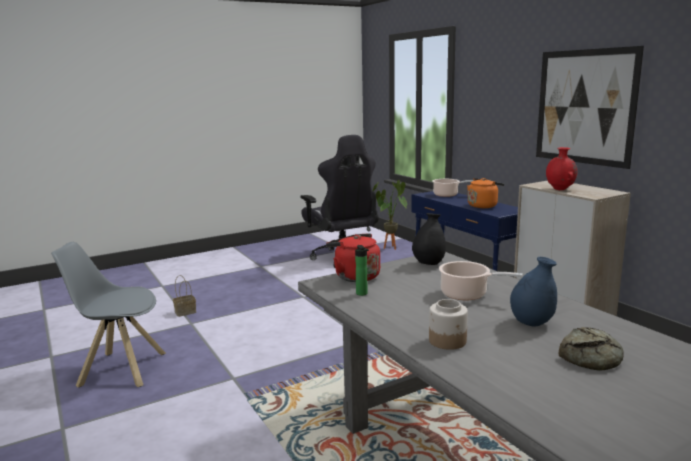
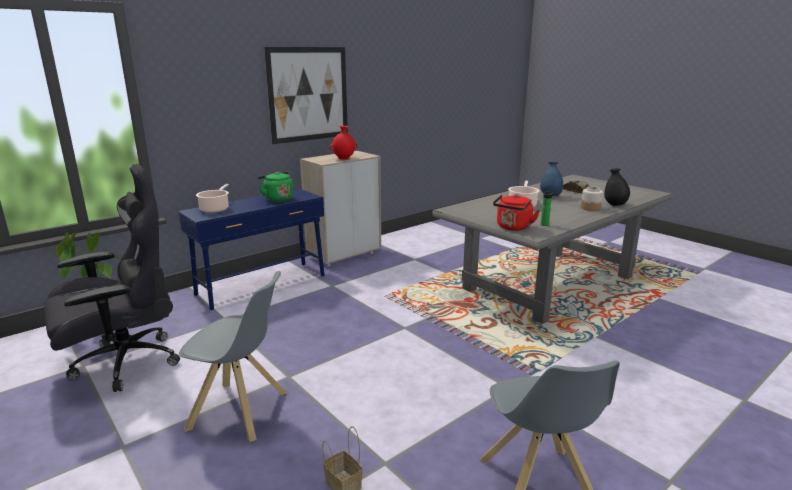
camera: 100 degrees left, 5 degrees up
black vase [412,213,446,265] -> black vase moved to [604,168,630,206]
orange kettle [467,178,504,208] -> green kettle [258,172,293,202]
none -> grey chair [179,271,287,442]

